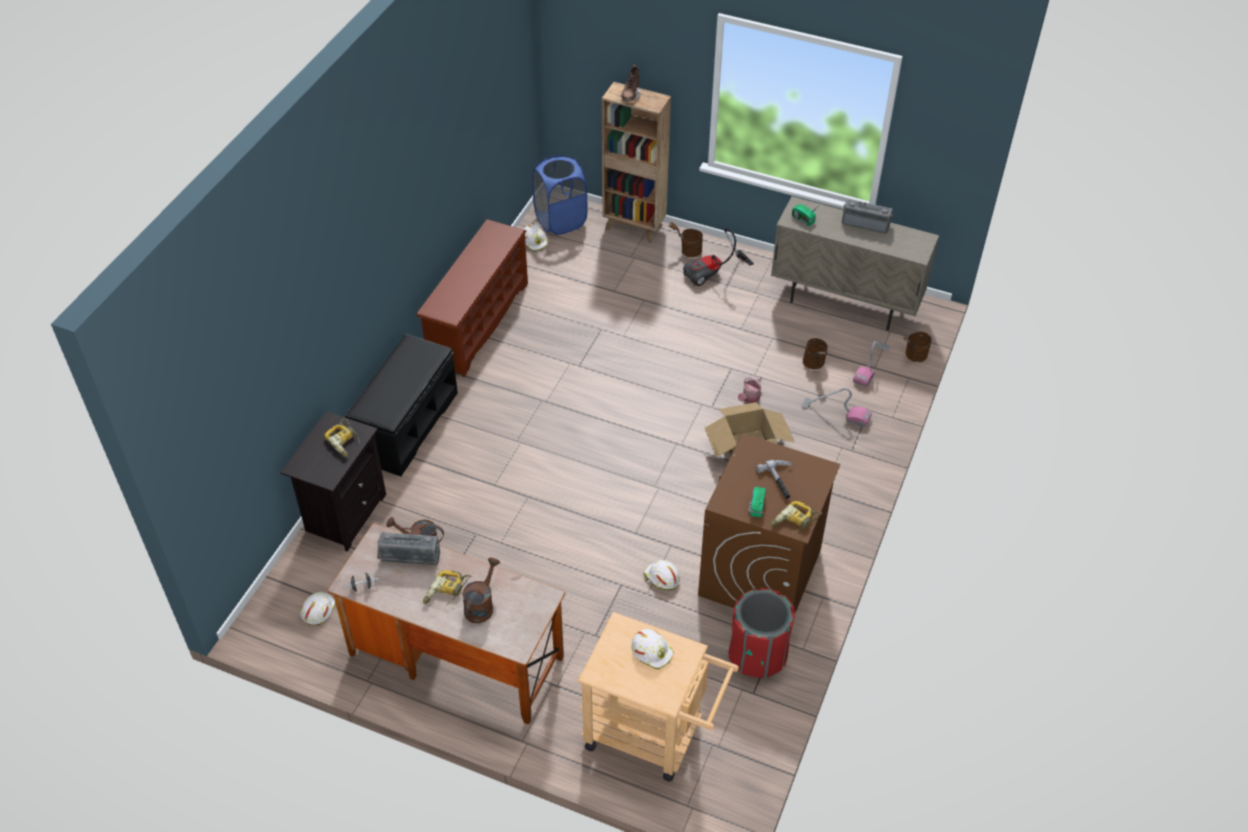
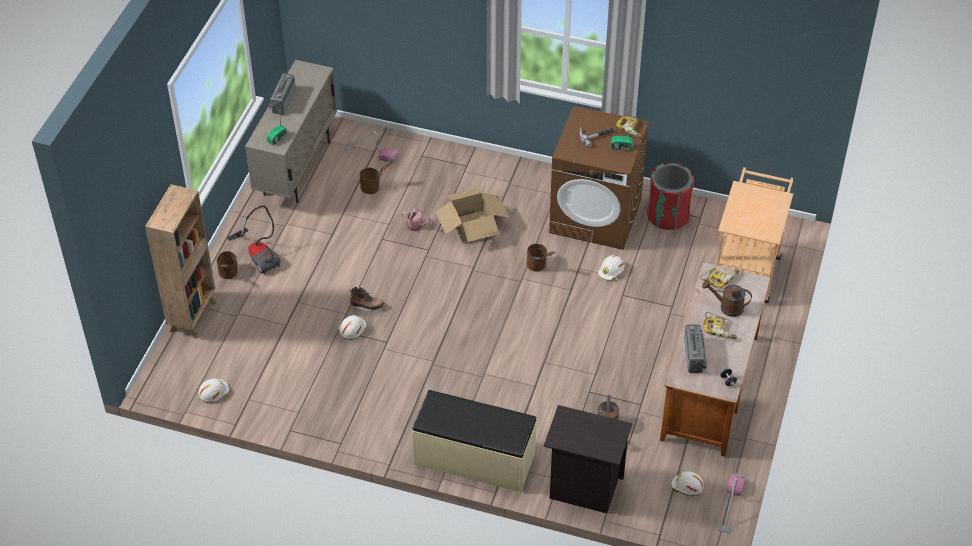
camera: 95 degrees left, 0 degrees up
power drill [324,418,360,457] -> power drill moved to [700,264,739,288]
black bench [345,334,458,476] -> beige bench [412,390,537,492]
brown shoe rack [416,219,528,377] -> none
blue laundry basket [532,155,588,235] -> none
brown boot [620,65,640,102] -> brown boot moved to [349,287,384,312]
white hard hat [631,629,674,669] -> white hard hat moved to [339,315,367,340]
vacuum cleaner [801,388,872,427] -> vacuum cleaner moved to [717,473,746,534]
brown bucket [903,332,932,362] -> brown bucket moved to [526,244,556,272]

